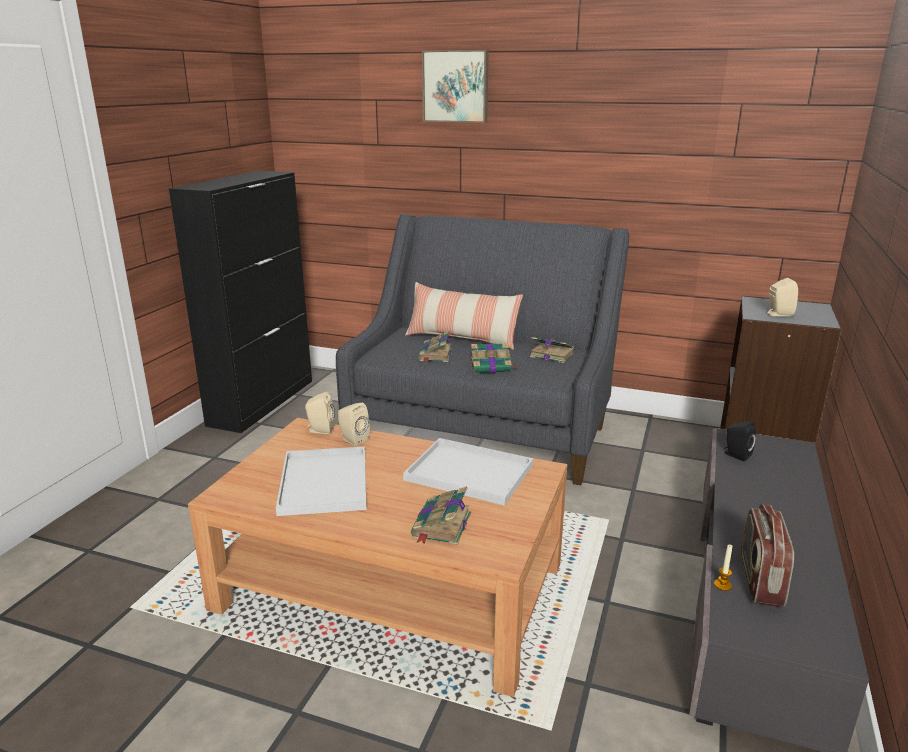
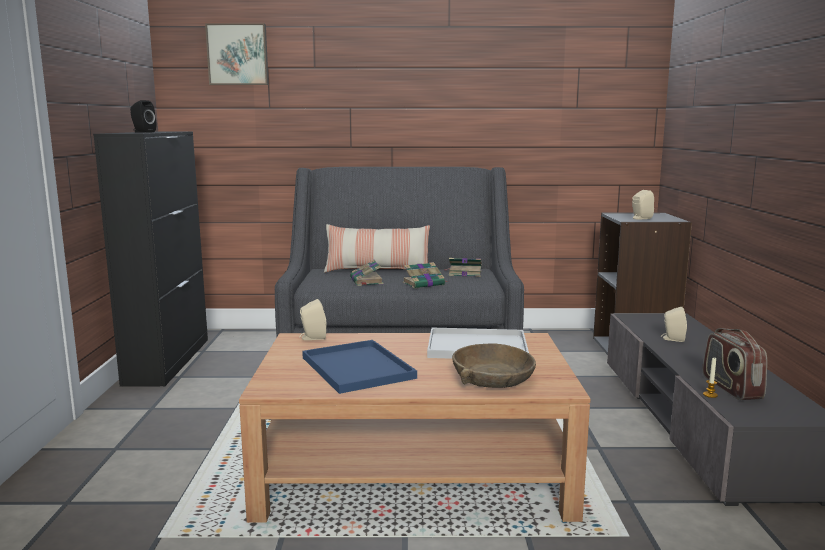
camera: 20 degrees left, 10 degrees down
white tray [276,446,367,516] -> blue tray [302,340,417,394]
beige speaker [338,403,370,446] -> beige speaker moved to [661,307,687,342]
book [411,486,471,545] -> brown bowl [452,343,536,388]
picture [422,50,489,123] -> picture moved to [205,23,269,85]
black speaker [723,421,756,461] -> black speaker moved to [130,100,156,133]

